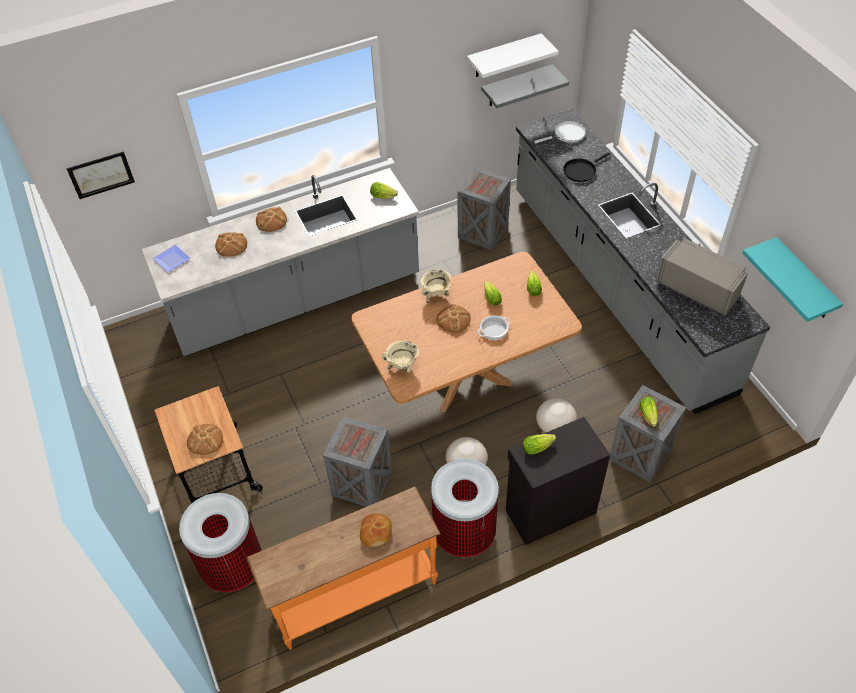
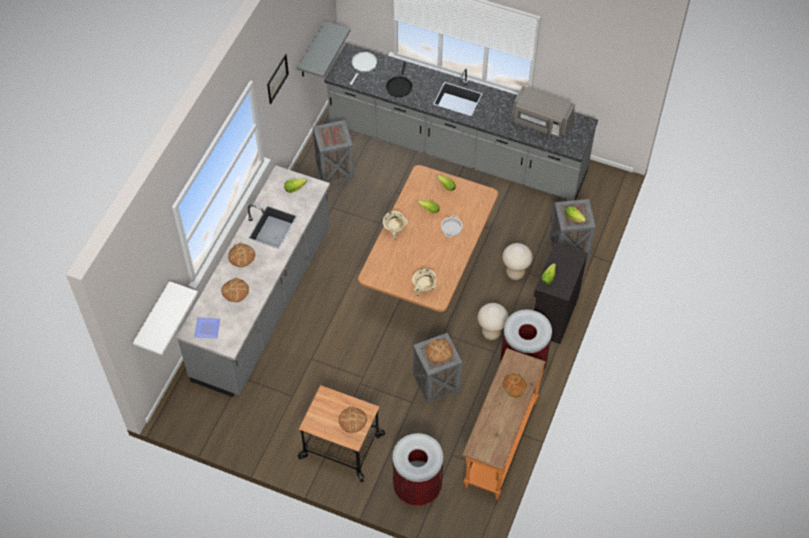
camera: 45 degrees left, 5 degrees up
picture [66,151,135,199] -> picture moved to [267,54,289,104]
bread [436,304,471,333] -> bread moved to [426,339,453,363]
white shelf [467,33,559,78] -> white shelf moved to [133,281,198,355]
grey microwave [656,238,747,316] -> grey microwave turned 150 degrees counterclockwise [512,86,575,138]
turquoise shelf [742,237,843,322] -> none

